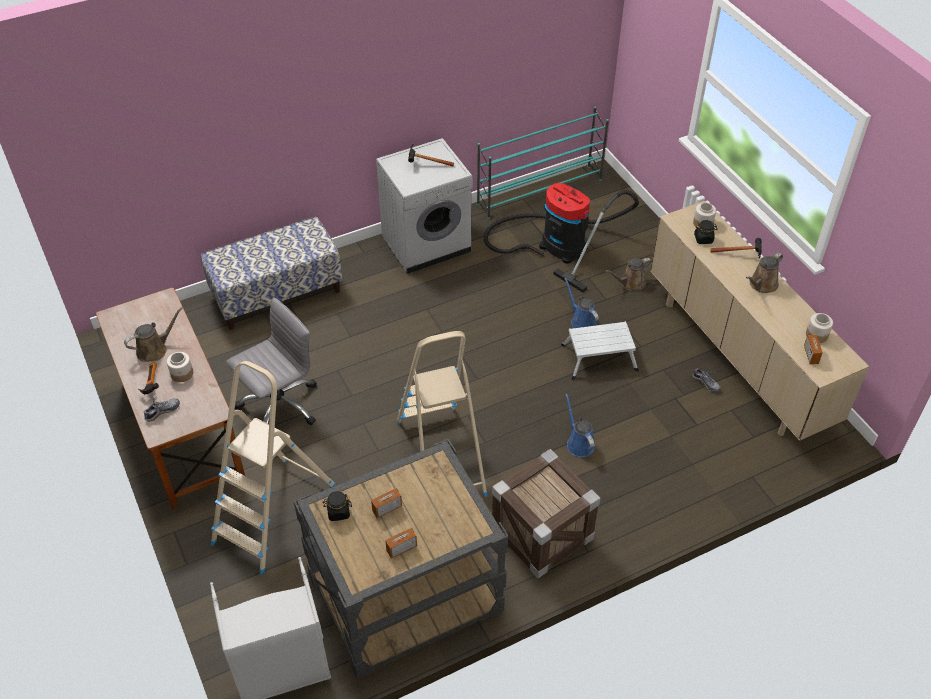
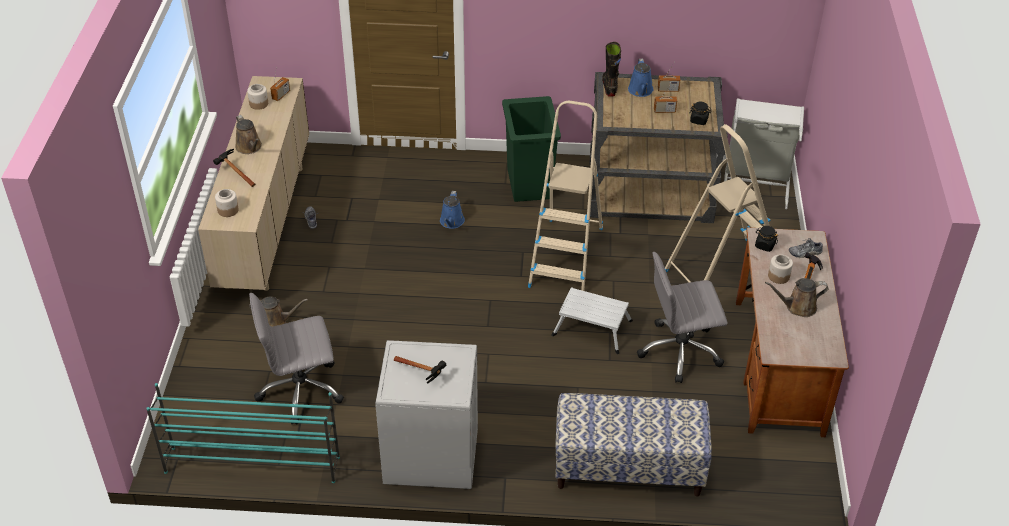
camera: 150 degrees left, 5 degrees down
vacuum cleaner [484,183,639,293] -> grey office chair [249,293,344,424]
crate [492,449,600,578] -> green trash can [502,96,561,202]
white step ladder [561,321,639,380] -> white step ladder moved to [551,287,633,354]
blue watering can [565,278,599,328] -> blue watering can moved to [628,58,653,97]
black jar [694,220,718,244] -> black jar moved to [755,226,778,252]
brown watering can [746,253,783,293] -> brown watering can turned 75 degrees clockwise [235,115,262,154]
none -> black boot [602,42,621,97]

